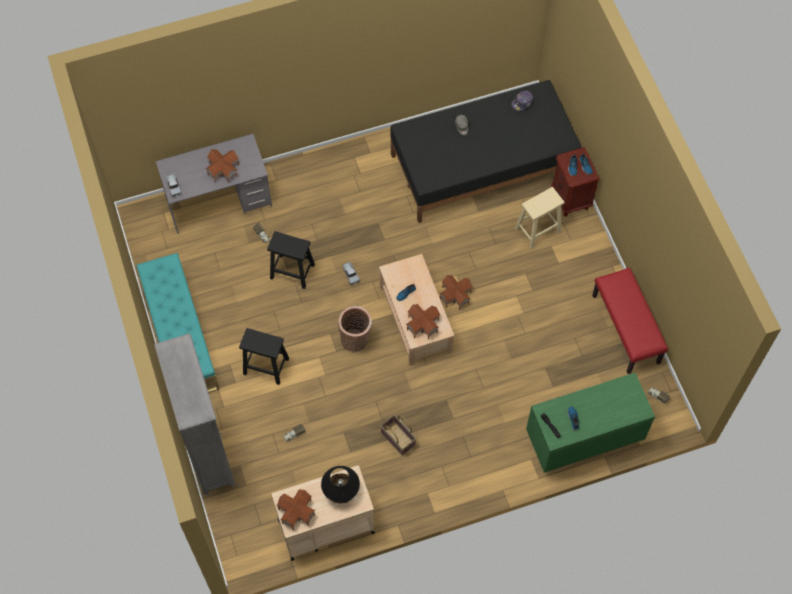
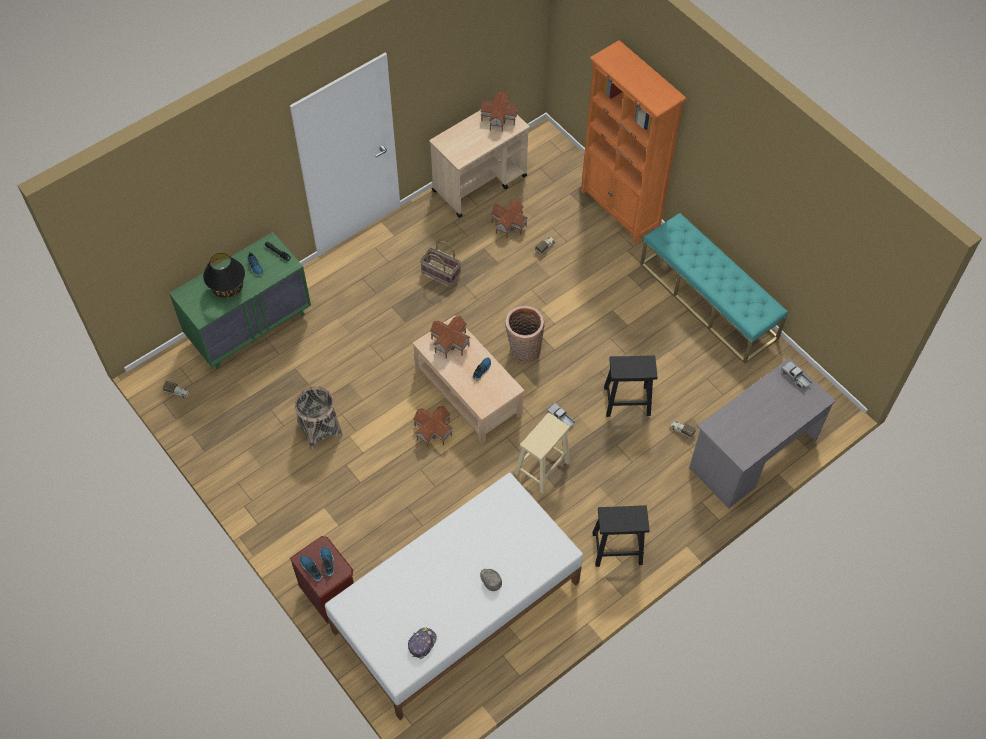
camera: 160 degrees right, 5 degrees down
grey bookcase [154,333,235,495] -> orange bookcase [580,40,686,243]
toy house [206,149,239,183] -> toy house moved to [491,199,528,238]
black stool [239,328,289,385] -> black stool moved to [592,505,649,567]
black table lamp [321,466,360,504] -> black table lamp moved to [203,253,245,298]
black bed [390,80,582,223] -> white bed [325,473,583,720]
beige stool [515,187,565,250] -> beige stool moved to [514,413,570,494]
red bench [592,268,668,374] -> none
none -> basket [295,386,343,450]

